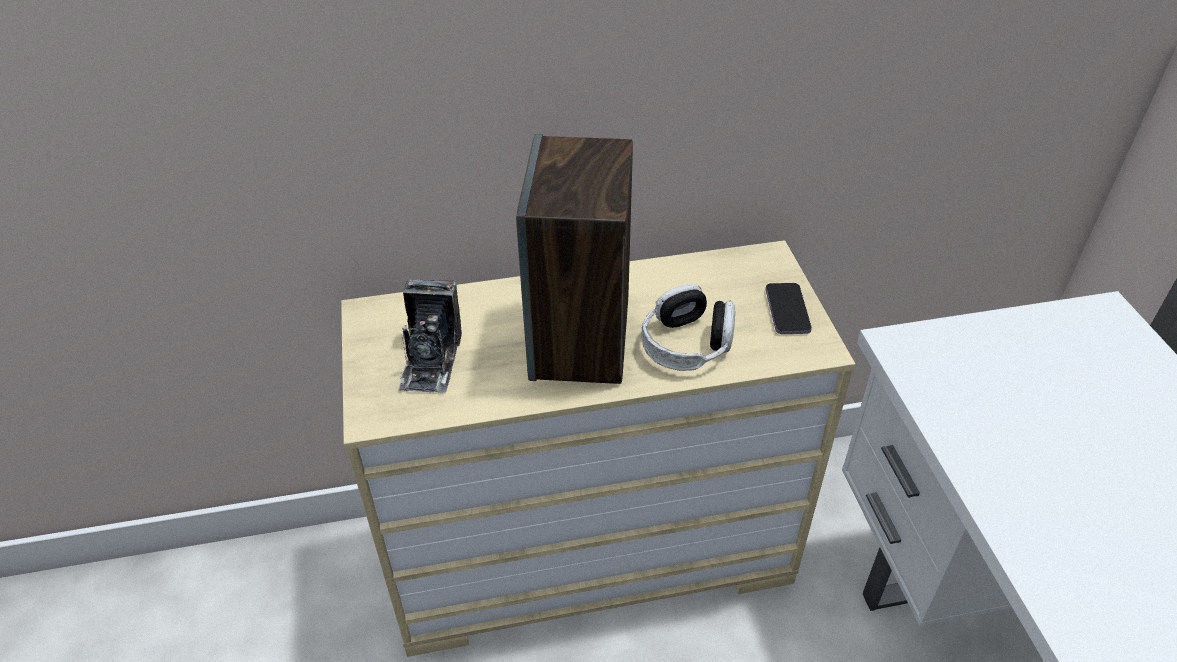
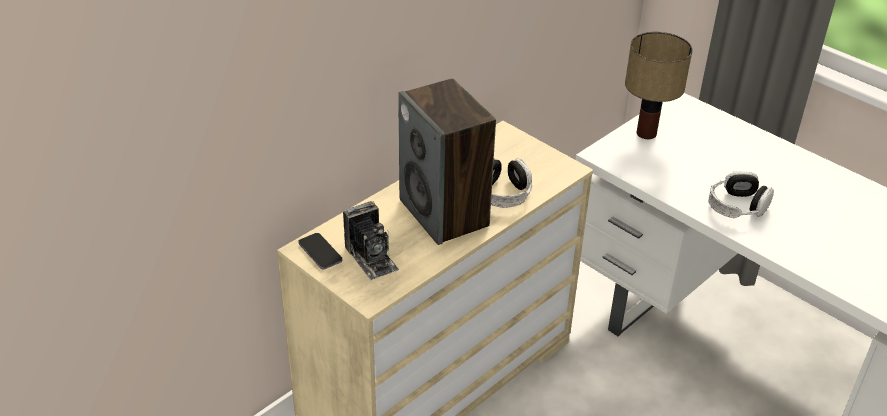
camera: 35 degrees left, 5 degrees down
phone [766,283,812,334] -> phone moved to [298,233,343,269]
none -> table lamp [625,32,693,139]
none -> headphones [708,171,774,218]

